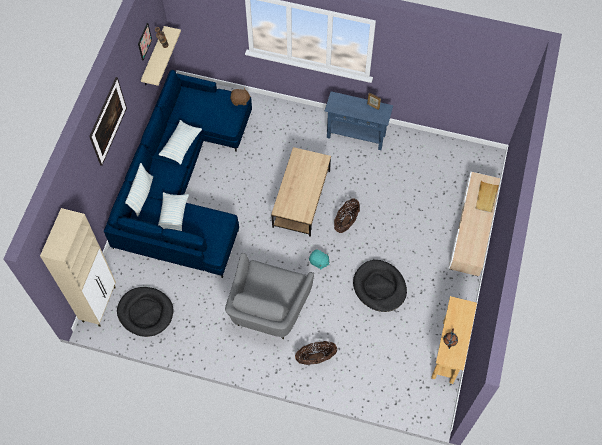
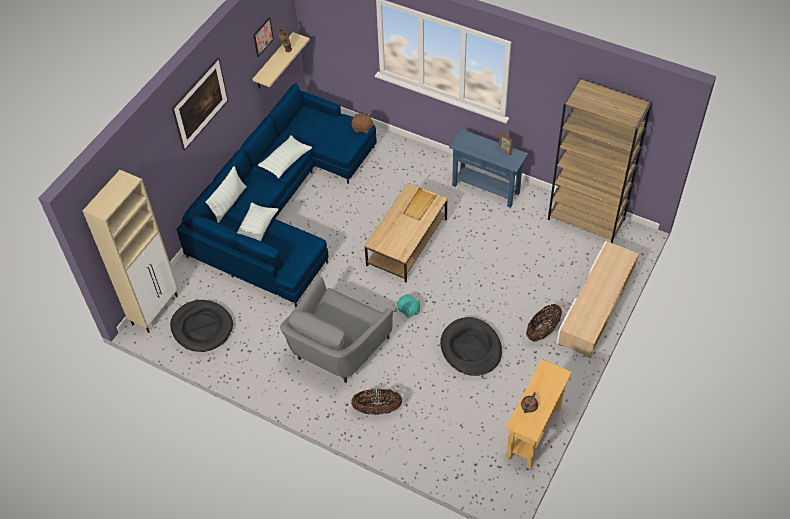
camera: 15 degrees right, 10 degrees down
basket [334,199,360,233] -> basket moved to [526,304,562,342]
beige tray [476,181,499,213] -> beige tray moved to [403,187,438,221]
none -> brown bookcase [548,79,652,244]

